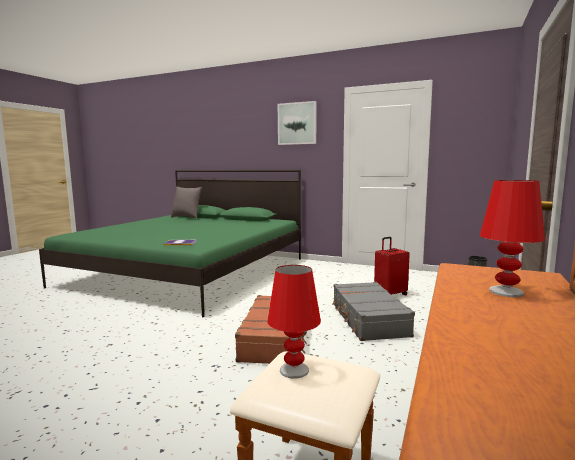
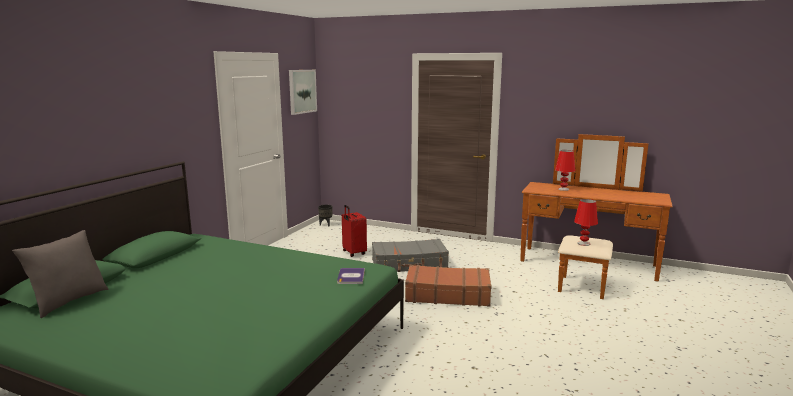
camera: 90 degrees left, 5 degrees up
picture [278,101,317,145] -> picture moved to [289,70,317,115]

